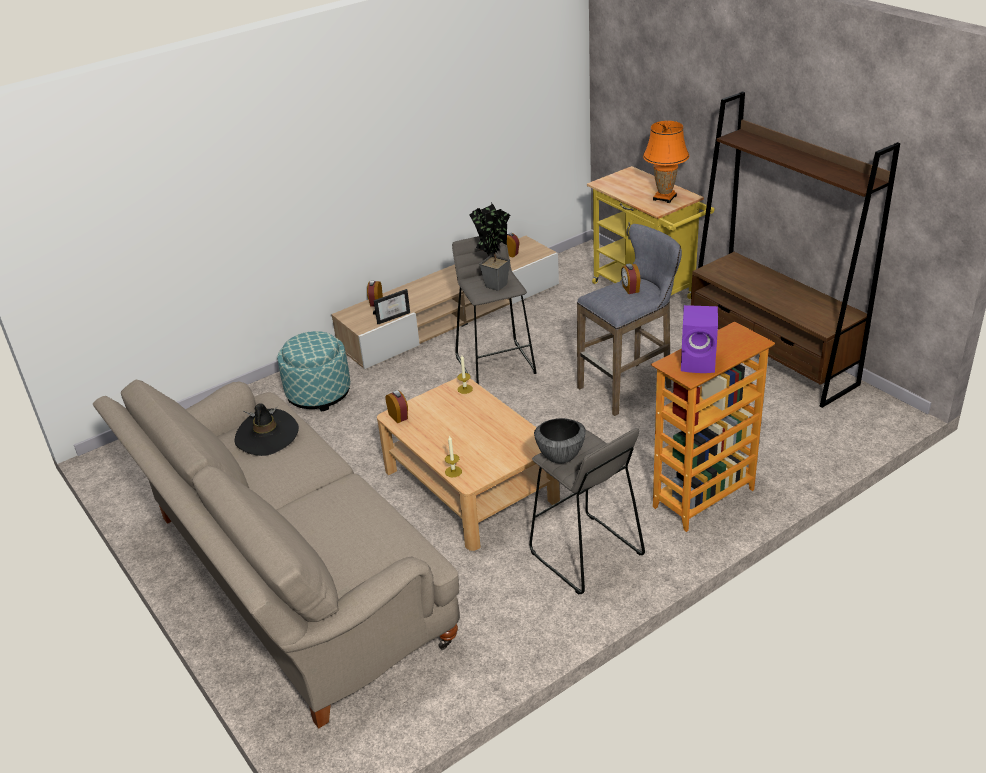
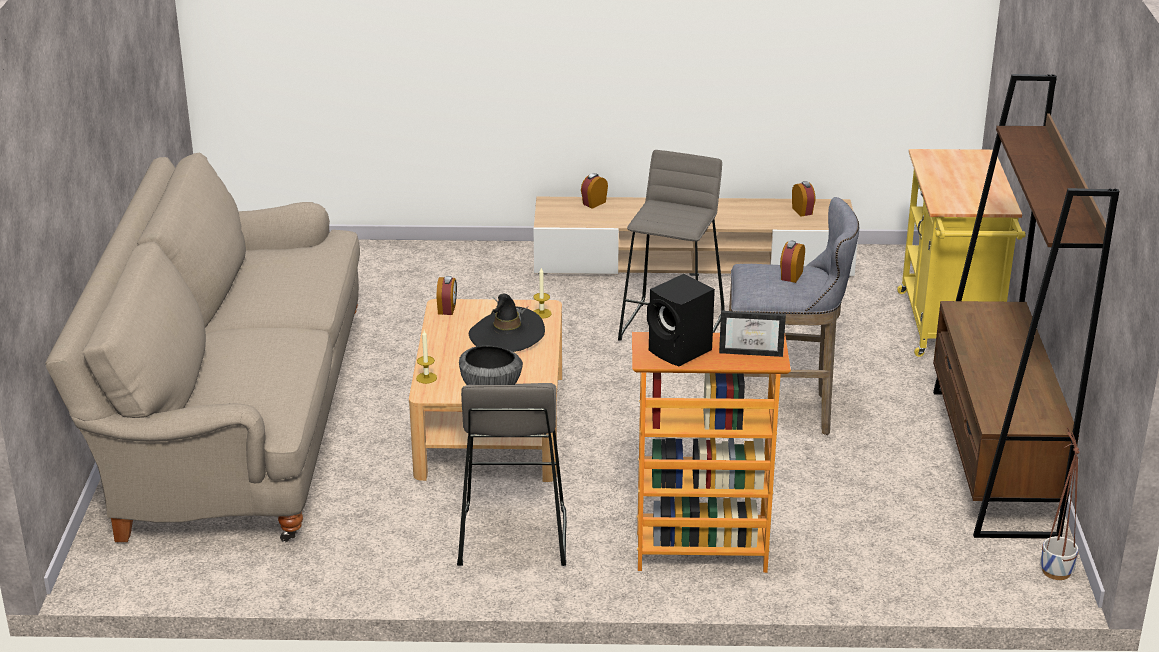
camera: 35 degrees right, 5 degrees down
black hat [235,403,299,456] -> black hat moved to [469,294,545,352]
ottoman [277,331,350,411] -> none
picture frame [373,289,410,324] -> picture frame moved to [719,311,786,357]
potted plant [469,203,510,291] -> none
orange table lamp [643,121,689,203] -> none
purple speaker [681,305,718,373] -> black speaker [647,274,715,367]
none -> planter [1040,428,1079,580]

